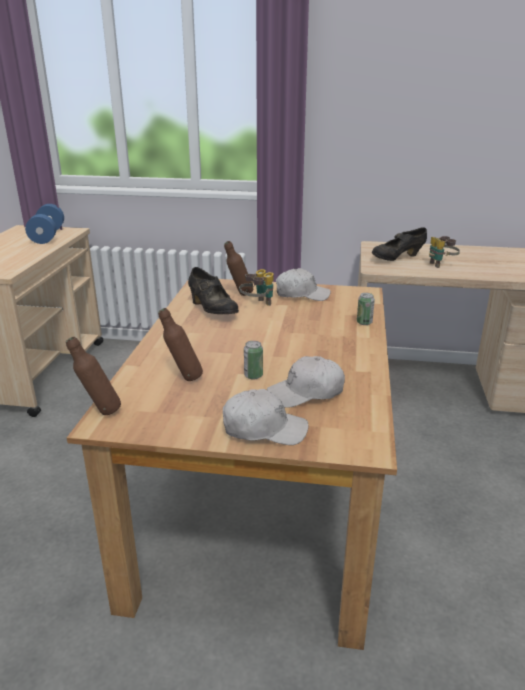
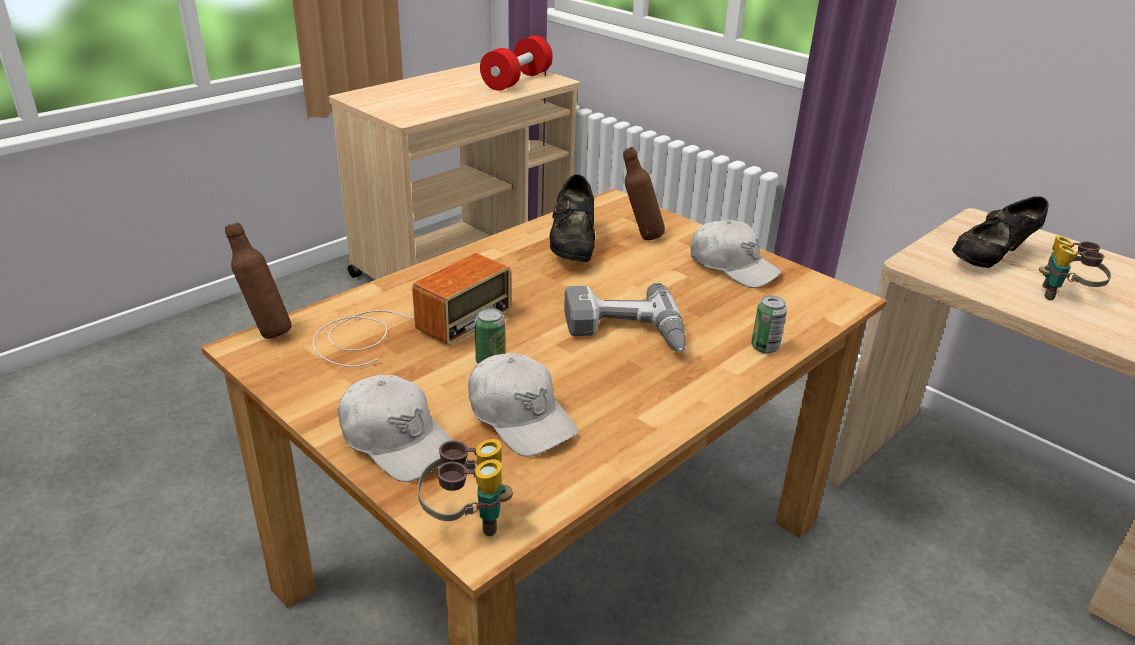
camera: 35 degrees right, 5 degrees up
blue dumbbell [25,204,64,244] -> red dumbbell [480,35,553,91]
brown bottle [158,308,203,381] -> radio [313,253,511,367]
binoculars [239,269,274,306] -> binoculars moved to [418,439,513,536]
white cap [267,356,345,408] -> white cap turned 150 degrees counterclockwise [468,353,578,456]
black shoe [372,227,427,261] -> black shoe turned 45 degrees counterclockwise [953,196,1049,268]
none -> power drill [564,283,686,352]

